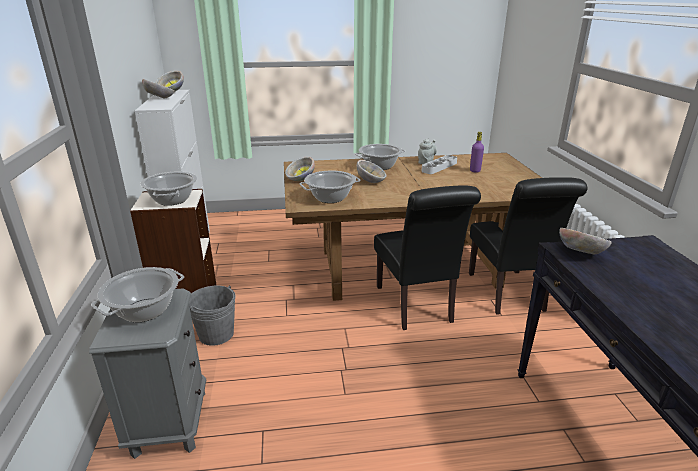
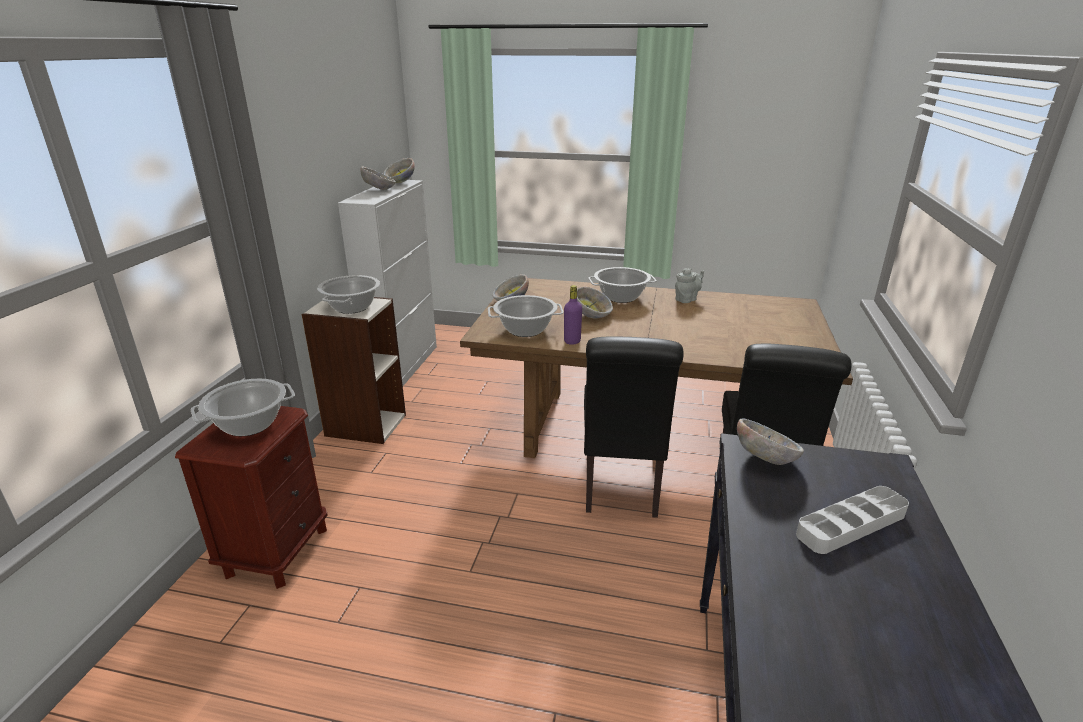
camera: 20 degrees right, 0 degrees up
grey nightstand [89,288,206,459] -> brown nightstand [175,406,328,589]
grey bucket [189,286,236,346] -> none
grey tray [422,155,457,174] -> grey tray moved to [796,486,909,554]
purple bottle [470,132,484,173] -> purple bottle moved to [564,285,582,345]

